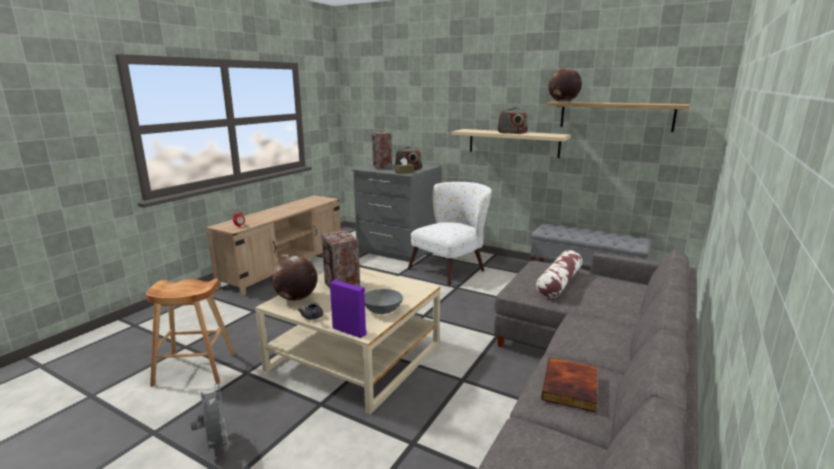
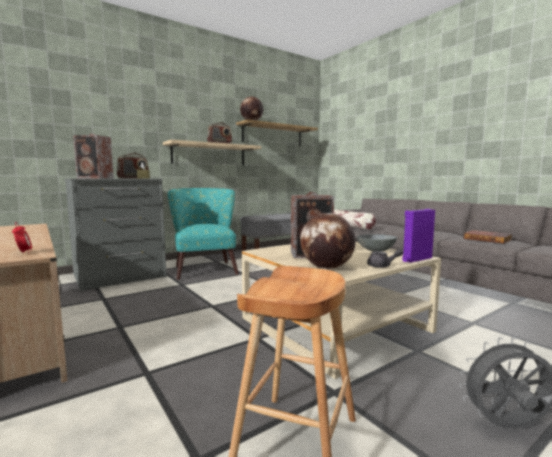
camera: 65 degrees left, 10 degrees down
white armchair [408,182,492,286] -> turquoise armchair [168,188,239,280]

